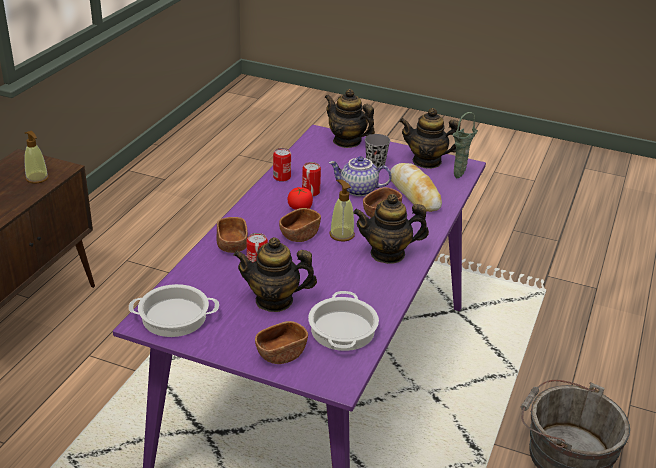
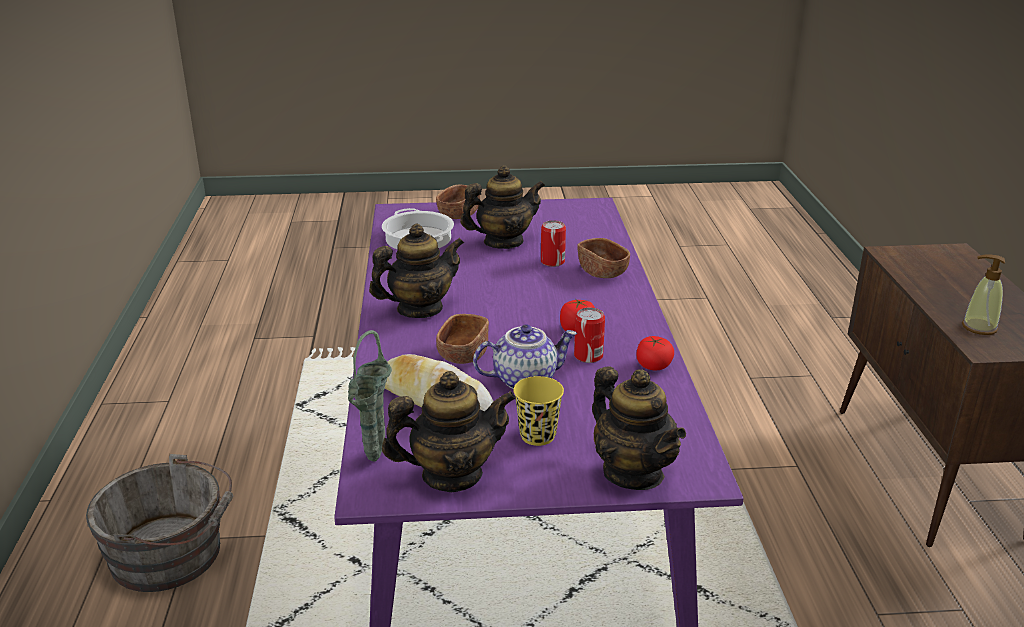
camera: 155 degrees right, 5 degrees down
cooking pot [129,284,219,337] -> none
can [273,148,291,182] -> tomato [636,336,674,370]
brown bowl [279,208,321,242] -> none
teapot [325,89,375,148] -> teapot turned 45 degrees clockwise [592,366,686,490]
soap dispenser [330,179,355,242] -> none
grey cup [365,134,390,168] -> yellow cup [513,376,564,446]

